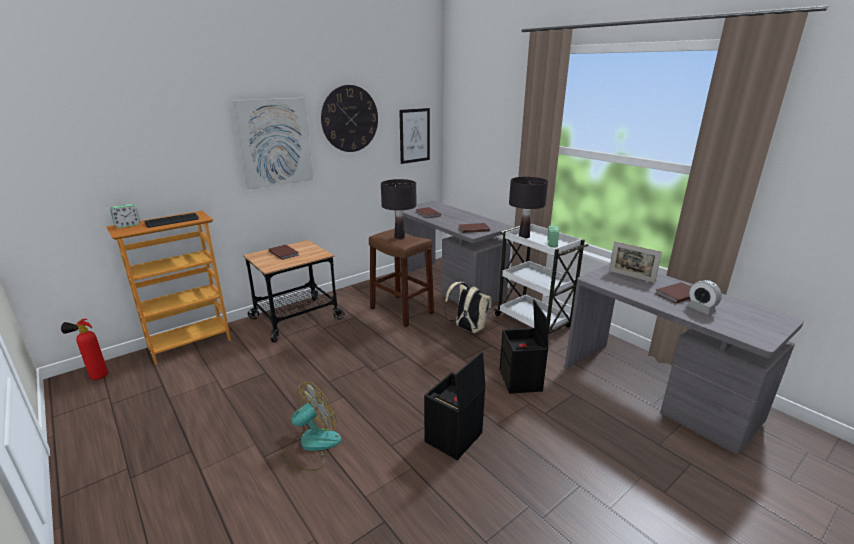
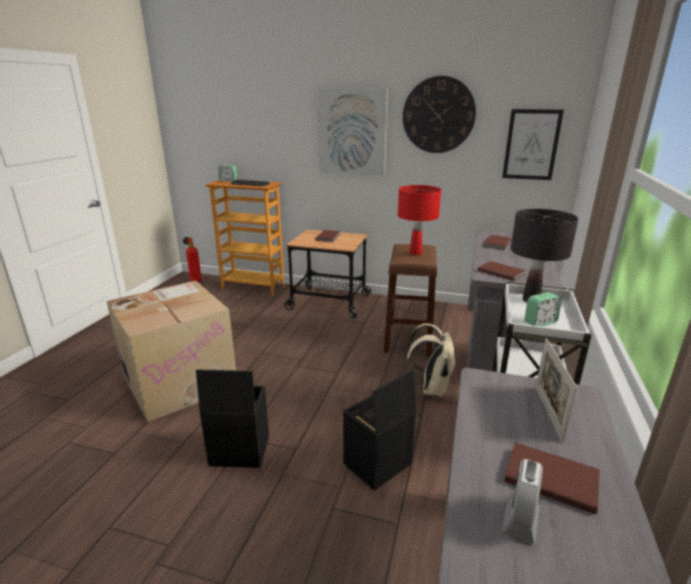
camera: 55 degrees right, 0 degrees up
fan [282,382,341,471] -> cardboard box [107,281,236,422]
black table lamp [381,179,416,239] -> red table lamp [398,185,441,255]

